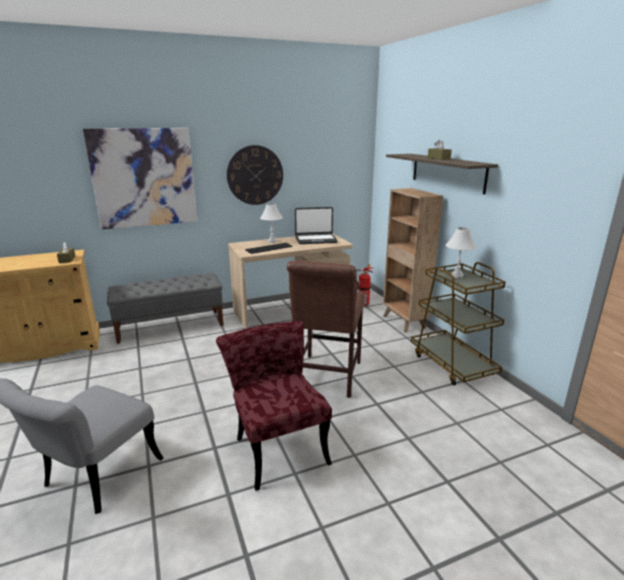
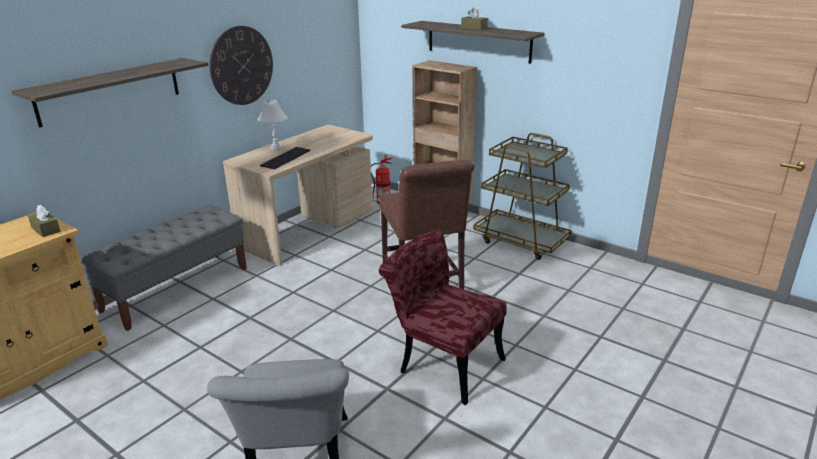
camera: 30 degrees left, 5 degrees up
picture [83,128,198,229] -> shelf [12,58,208,128]
laptop [295,207,338,244] -> none
white table lamp [446,227,477,278] -> none

